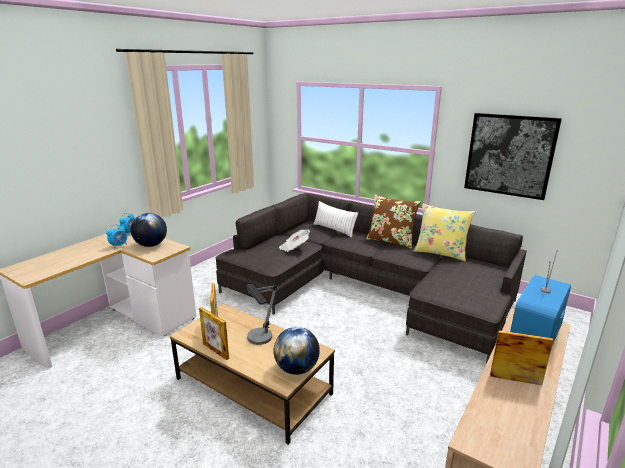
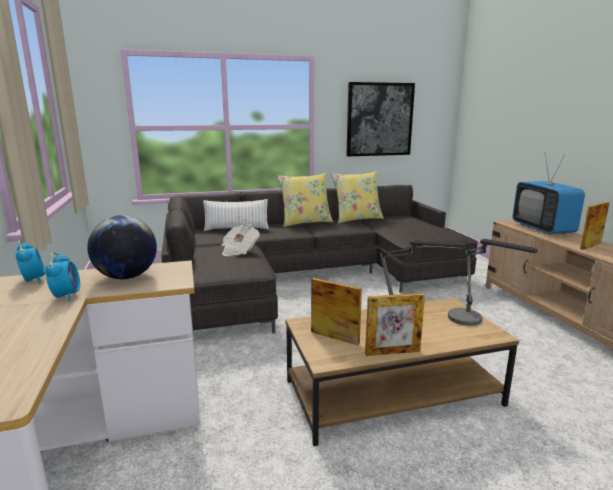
camera: 50 degrees left, 5 degrees down
globe [274,327,320,375] -> table lamp [448,239,538,326]
brown pillow [366,194,421,249] -> yellow pillow [277,173,333,227]

